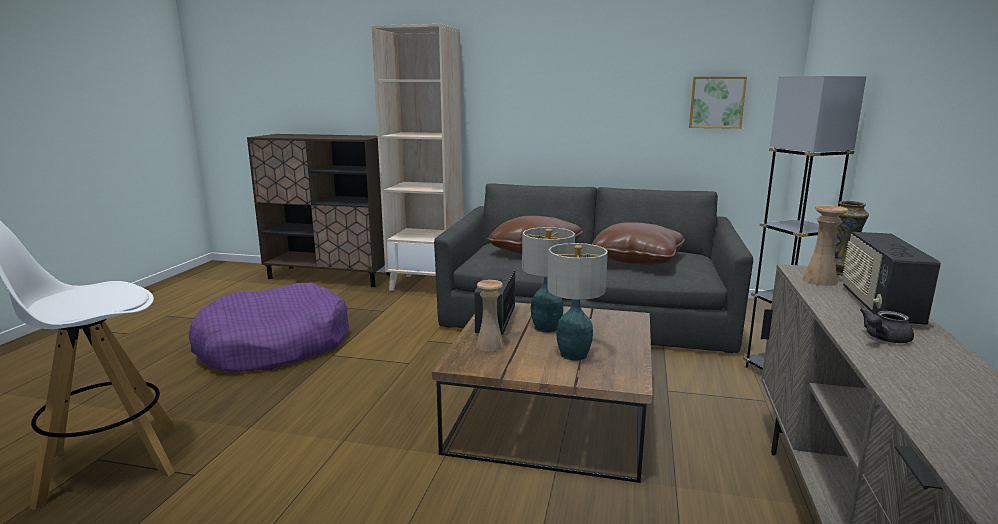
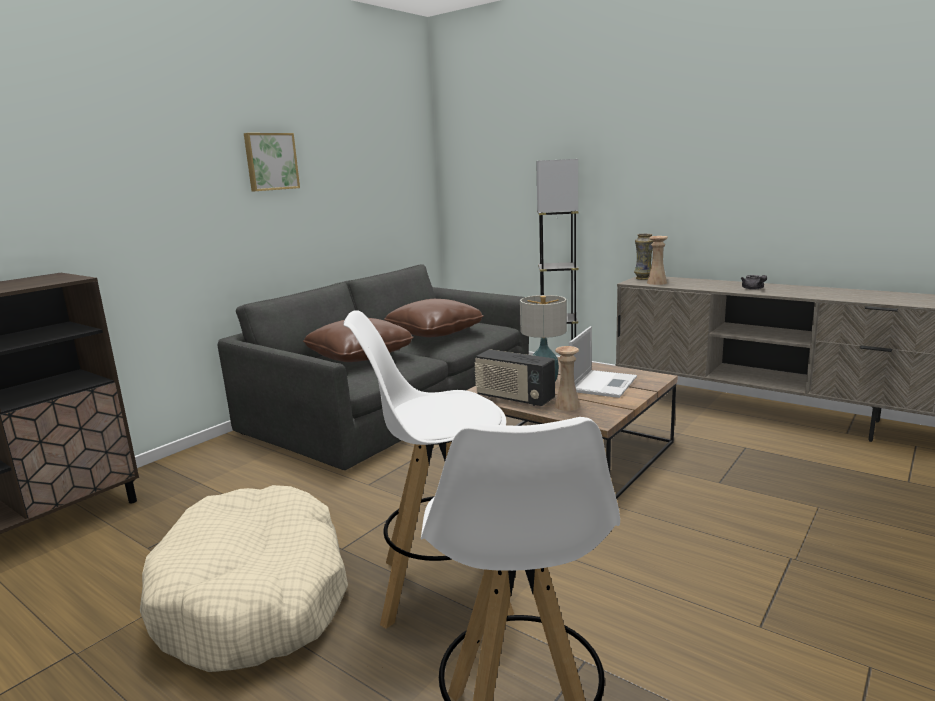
camera: 65 degrees left, 0 degrees up
purple dog bed [189,283,349,373] -> beige dog bed [140,485,348,672]
beige bookcase [371,24,463,291] -> none
table lamp [547,243,608,361] -> laptop [569,326,637,398]
picture [689,77,747,129] -> picture moved to [244,133,300,191]
radio [842,232,941,325] -> none
none -> white stool [343,310,514,628]

